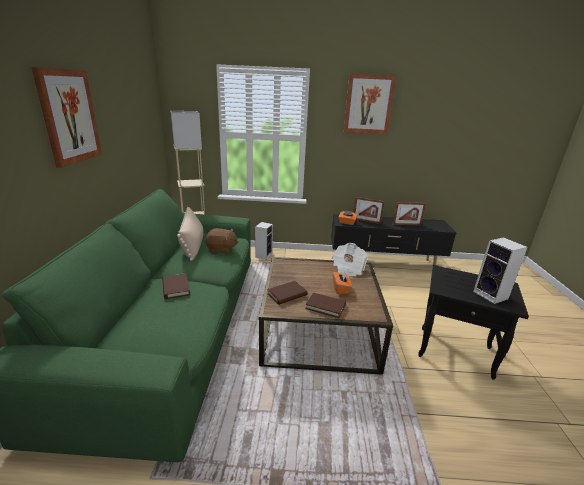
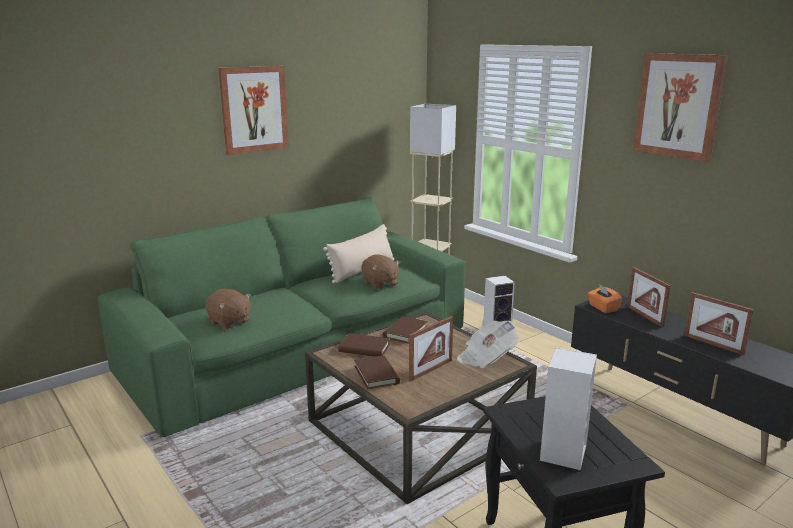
camera: 50 degrees right, 5 degrees down
brown book [162,273,190,299] -> brown book moved to [383,316,428,344]
orange tissue box [333,271,352,294] -> picture frame [409,316,453,381]
none -> brown plush toy [205,289,251,330]

